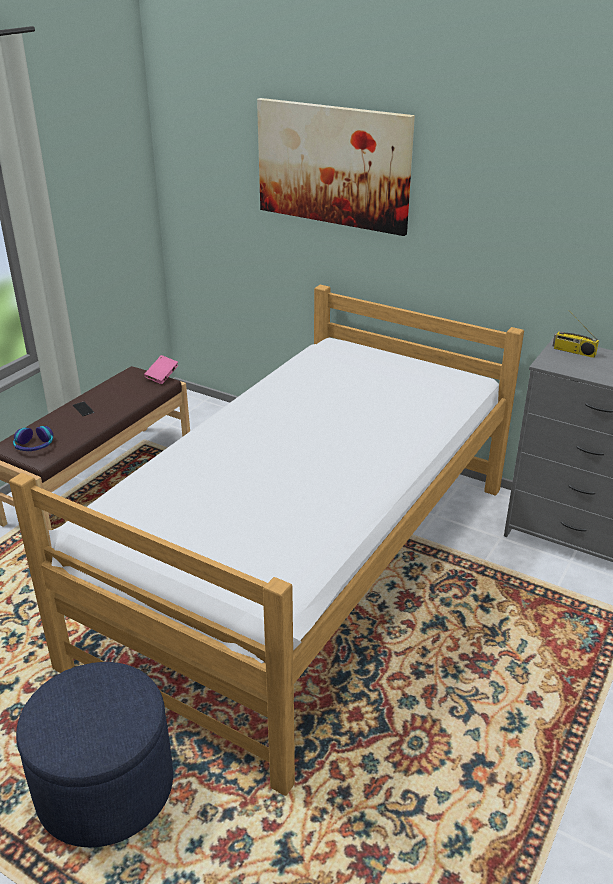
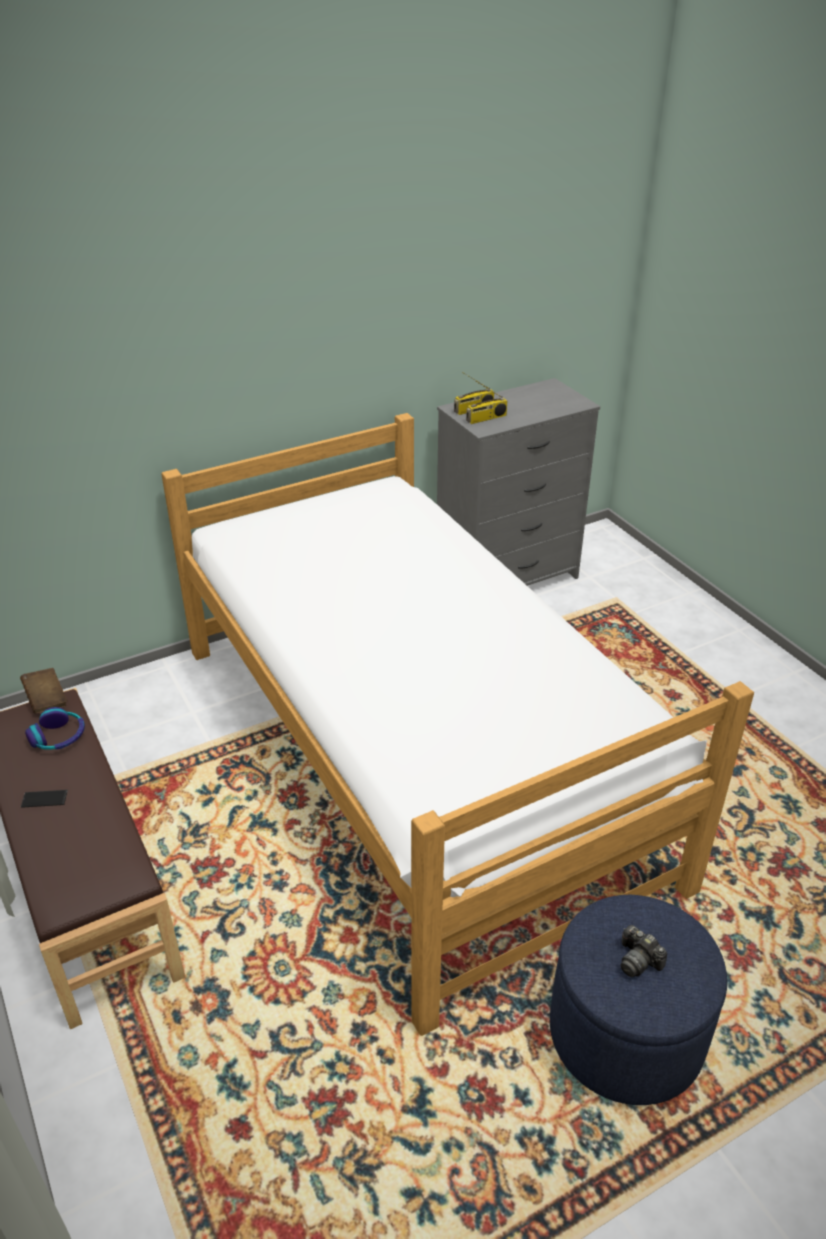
camera: 60 degrees left, 5 degrees up
headphones [13,426,53,451] -> headphones moved to [25,707,85,750]
pink book [144,355,178,384] -> brown book [20,668,67,714]
picture [257,98,415,236] -> none
none -> radio [466,381,507,424]
none -> camera [620,925,667,977]

